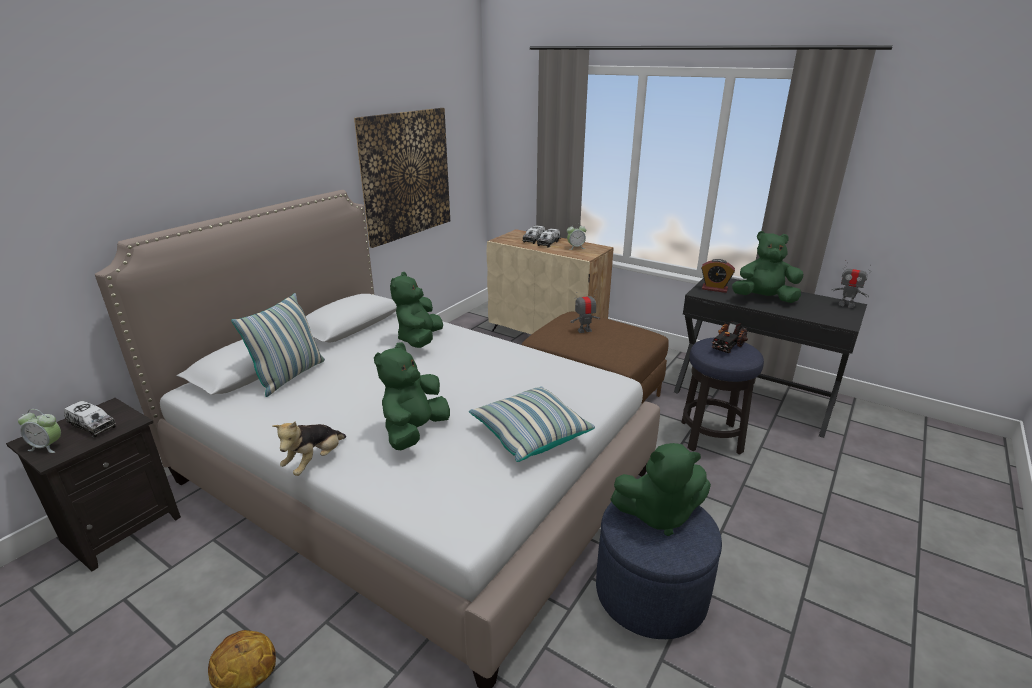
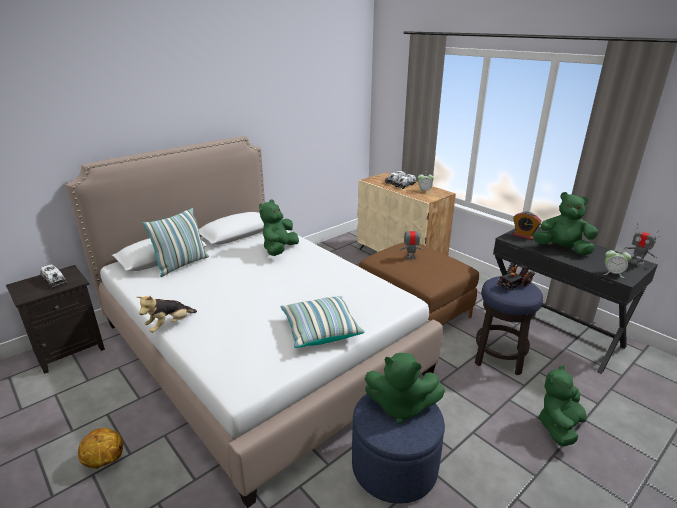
camera: 15 degrees right, 0 degrees up
alarm clock [18,409,61,453] -> alarm clock moved to [603,248,632,278]
picture [354,108,450,248] -> none
green plush toy [374,342,450,450] -> green plush toy moved to [538,365,587,446]

